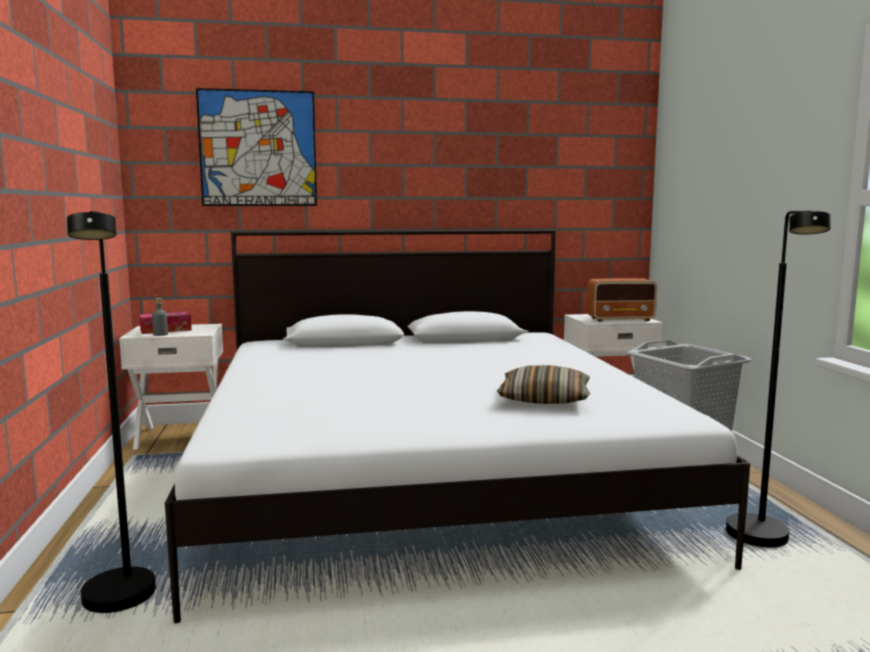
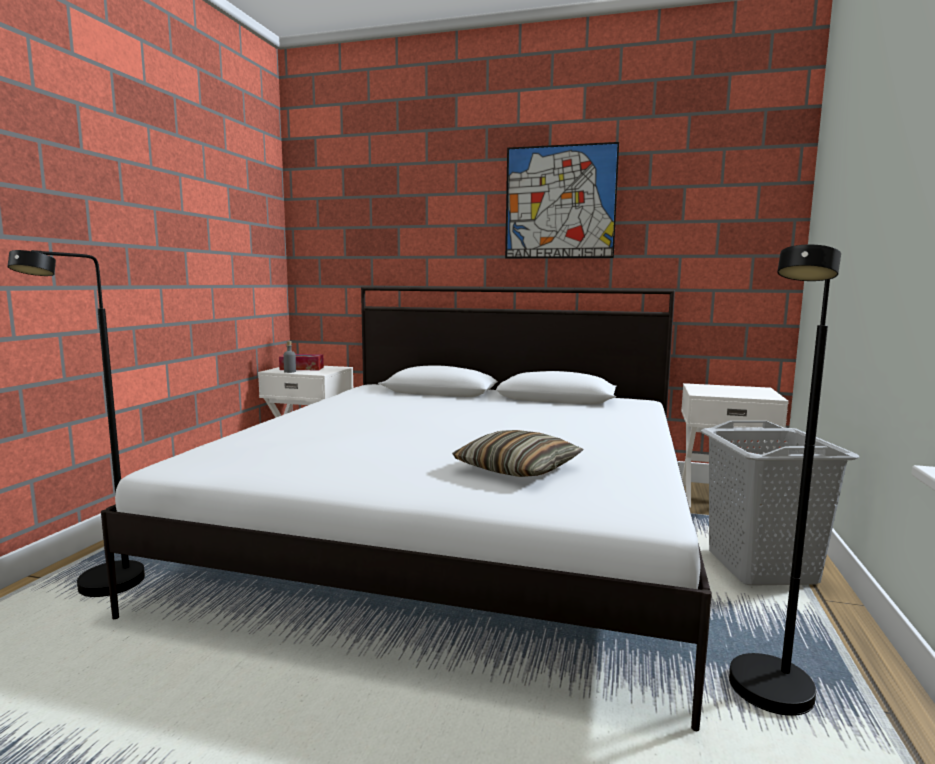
camera: 25 degrees right, 0 degrees up
picture [196,88,317,206] -> picture moved to [505,142,619,258]
radio [586,278,657,322] -> none

